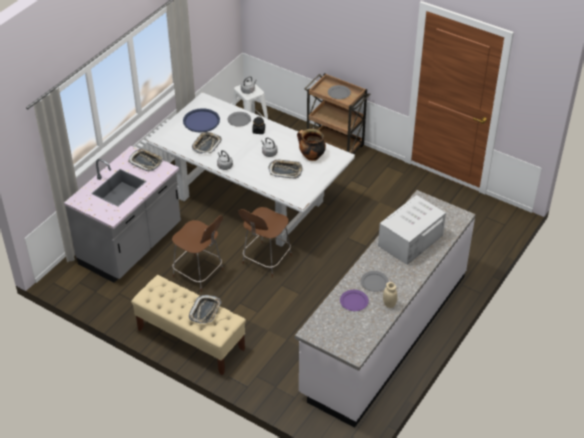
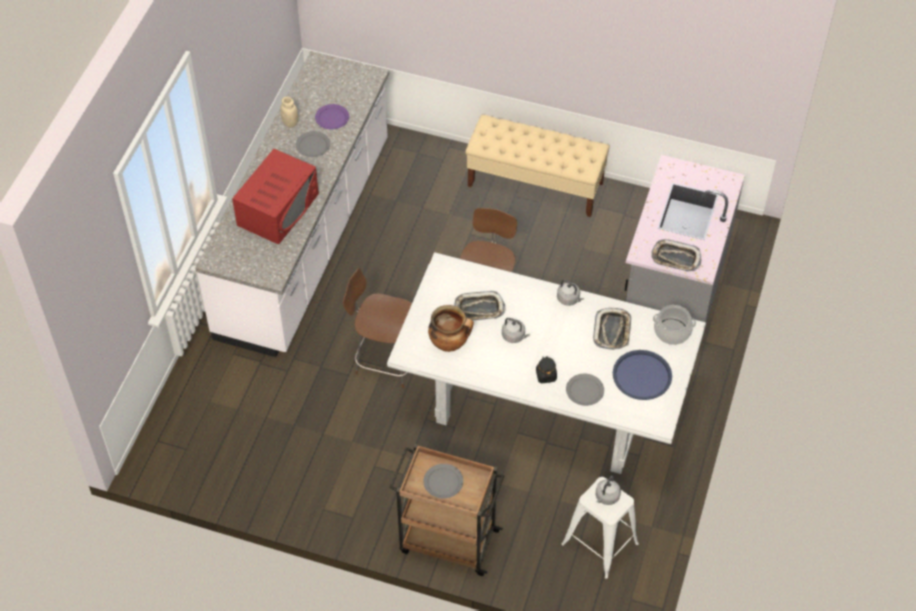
camera: 165 degrees right, 10 degrees up
brown chair [172,215,223,292] -> brown chair moved to [343,268,412,388]
tray [189,295,221,324] -> none
white microwave [378,195,446,265] -> red microwave [232,149,319,245]
none -> cooking pot [653,305,696,345]

